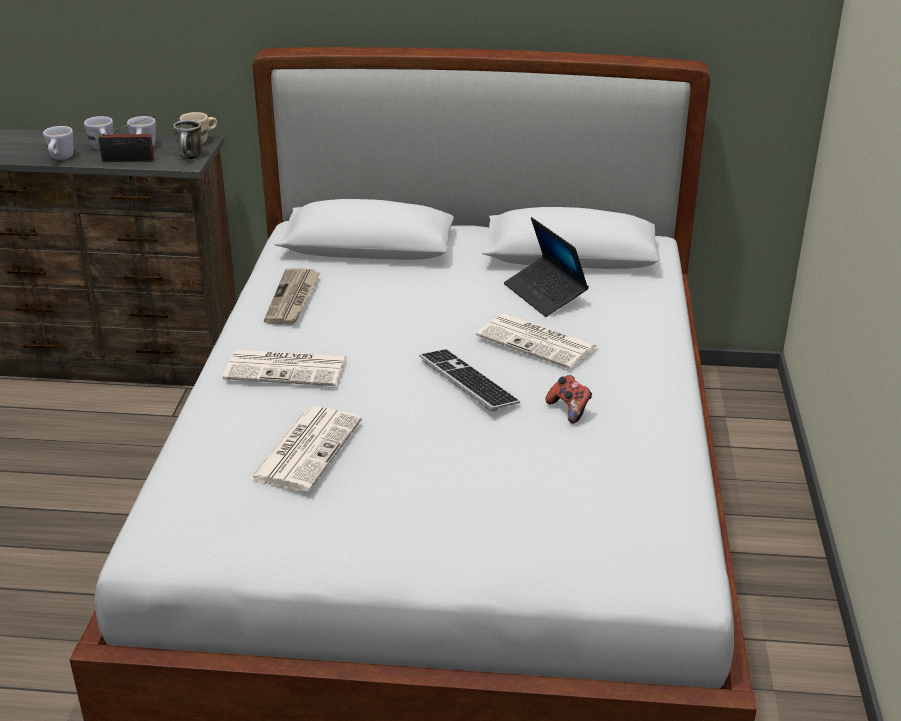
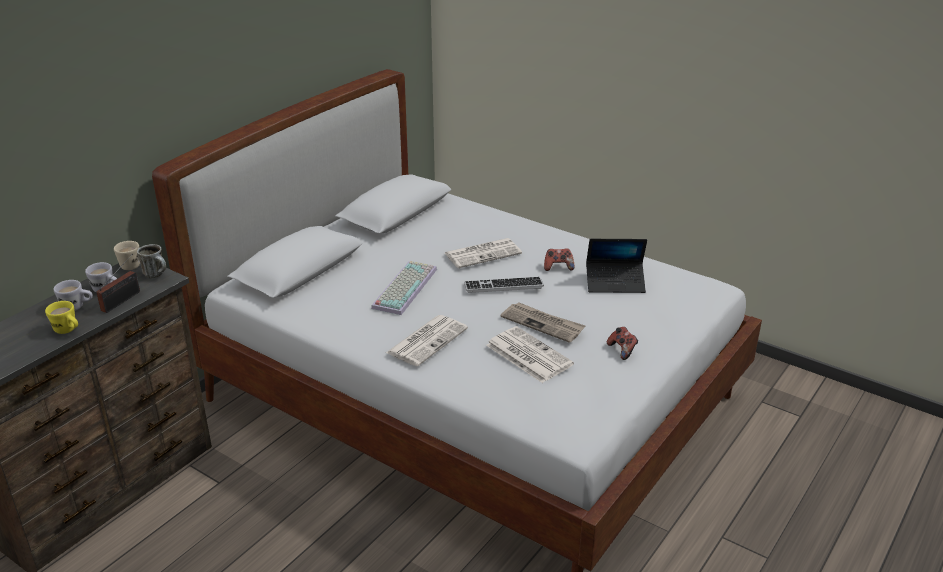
camera: 60 degrees left, 0 degrees up
white mug [43,126,73,160] -> yellow mug [45,301,78,334]
newspaper [264,268,320,325] -> newspaper moved to [500,303,586,343]
laptop [504,217,589,317] -> laptop moved to [586,239,647,293]
none -> keyboard [371,261,437,315]
none -> game controller [607,327,638,360]

